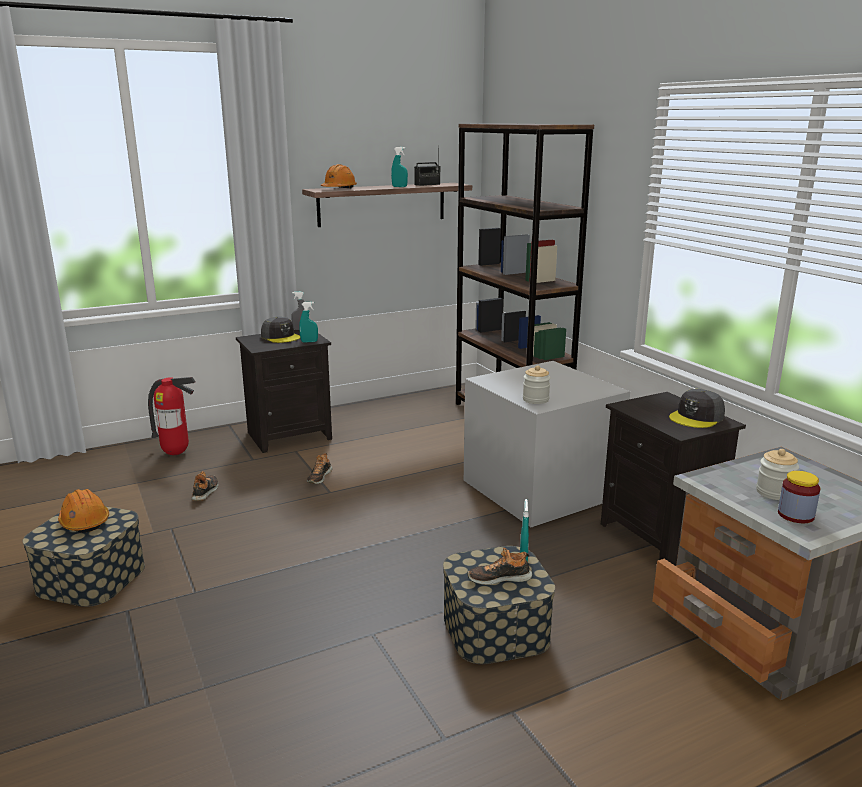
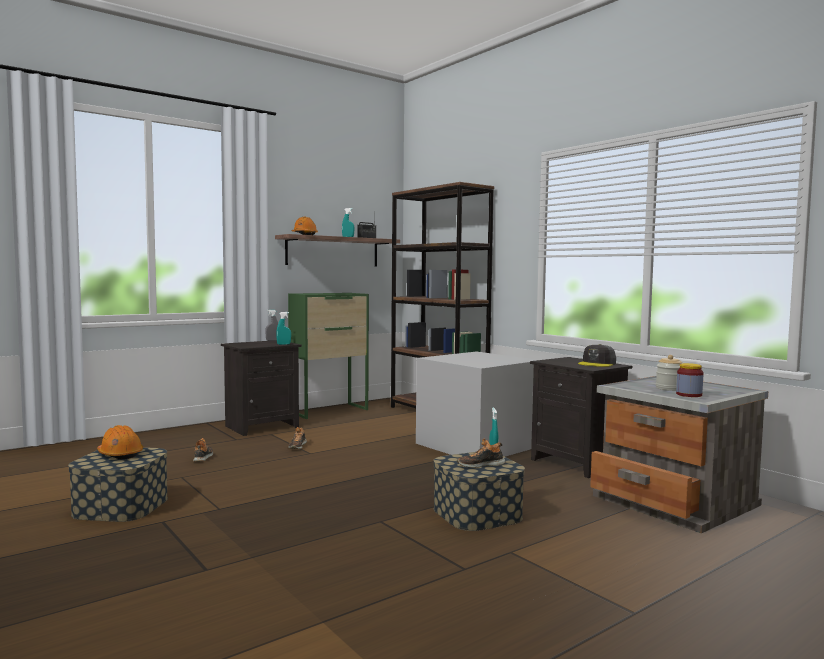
camera: 10 degrees left, 15 degrees down
fire extinguisher [148,377,195,455] -> none
grey cap [261,317,300,343] -> none
jar [523,365,551,404] -> none
none -> green cabinet [288,293,369,419]

